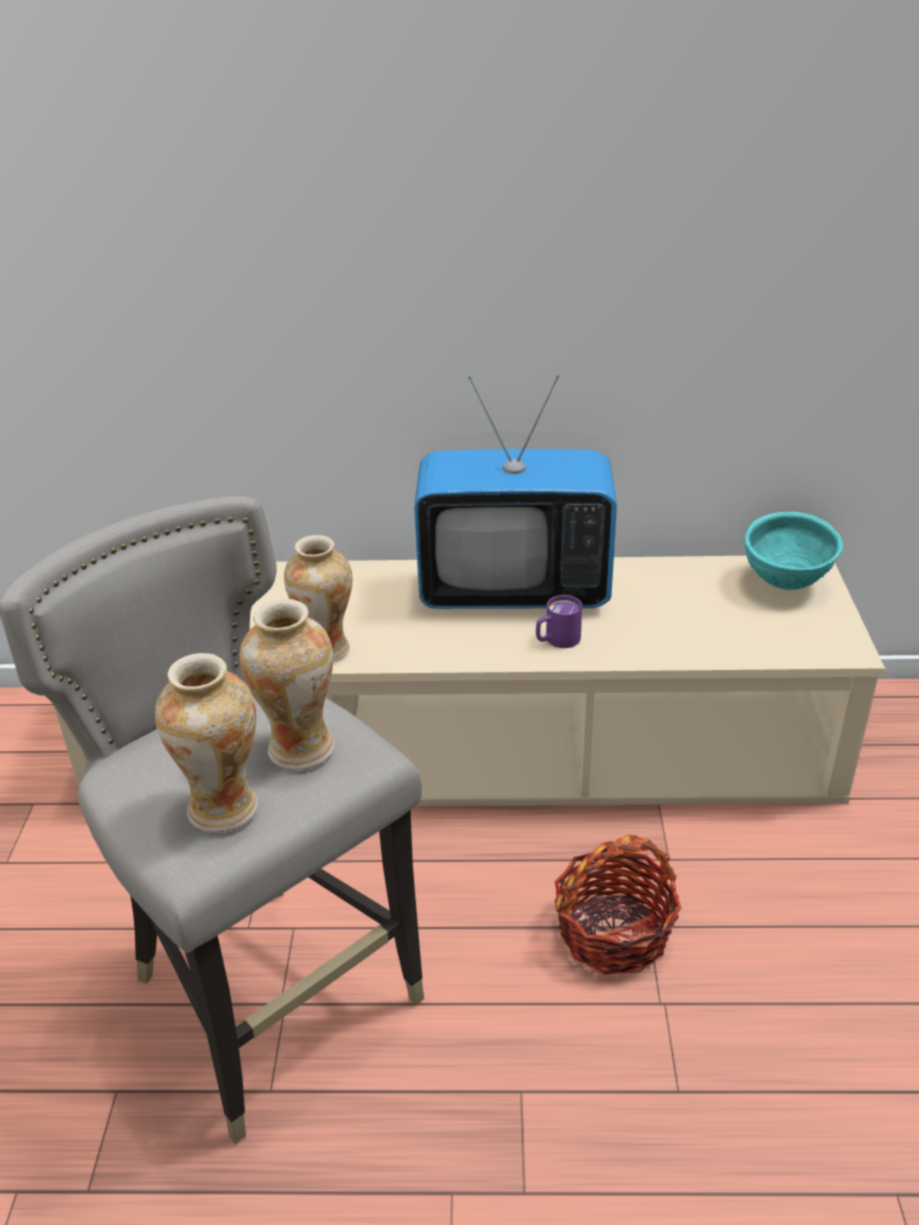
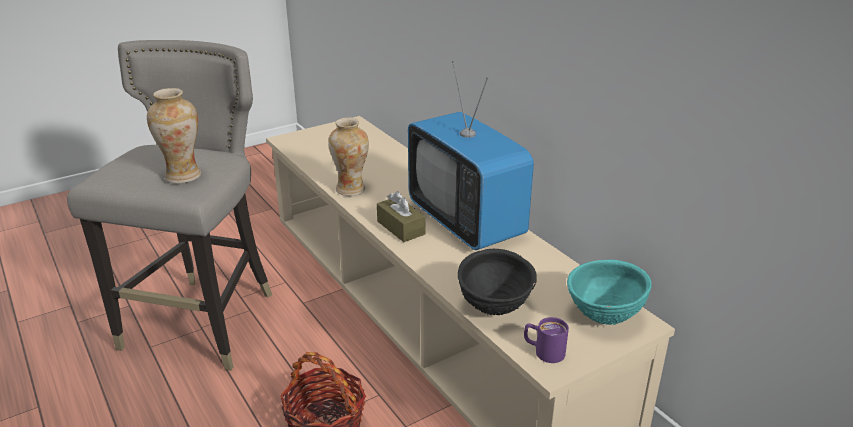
camera: 55 degrees right, 5 degrees down
vase [155,653,258,833] -> none
purple mug [536,595,582,648] -> purple mug moved to [524,317,569,363]
none -> brown tissue box [377,191,426,242]
none -> black bowl [458,249,537,316]

